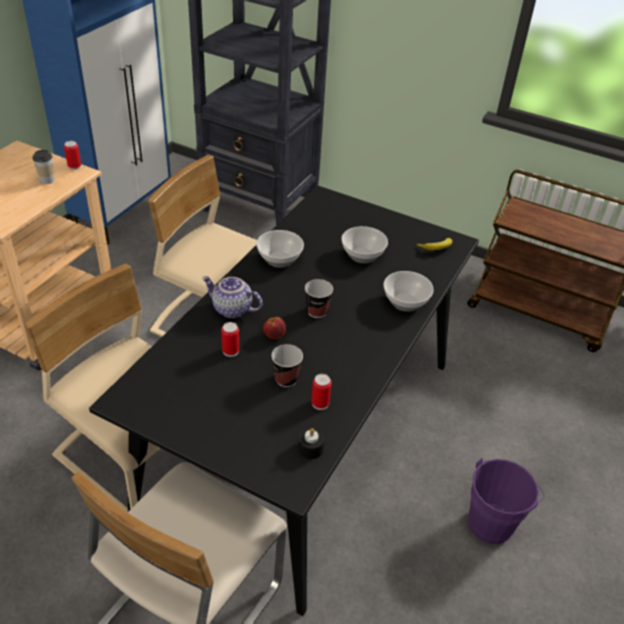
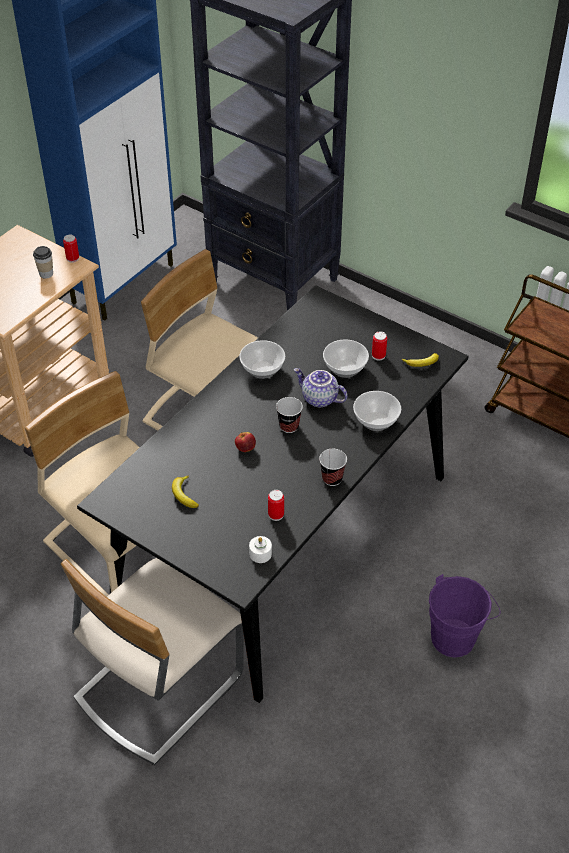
camera: 10 degrees right, 5 degrees up
teapot [202,276,263,318] -> teapot moved to [294,368,348,407]
can [221,322,239,357] -> can moved to [372,331,387,361]
cup [271,344,303,387] -> cup moved to [319,449,347,486]
black candle [298,427,325,459] -> white candle [249,536,272,563]
none -> banana [172,476,199,508]

